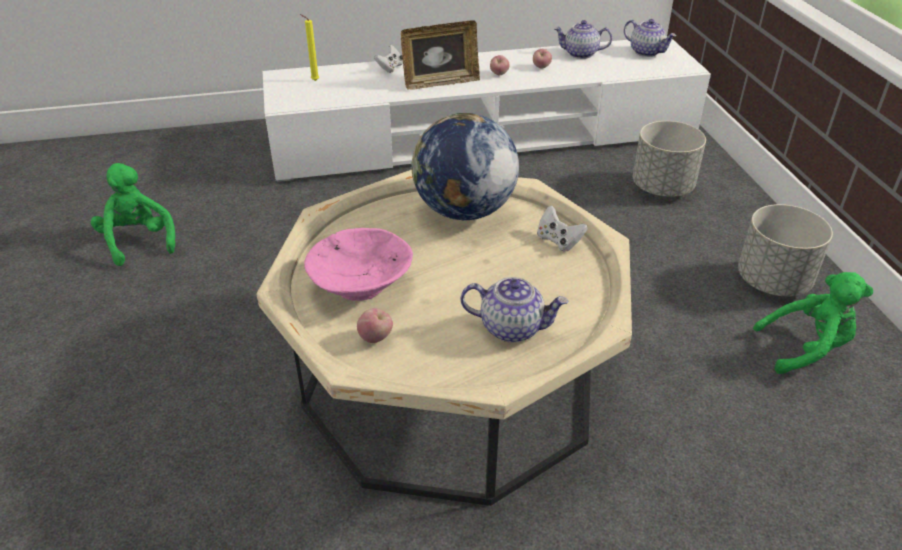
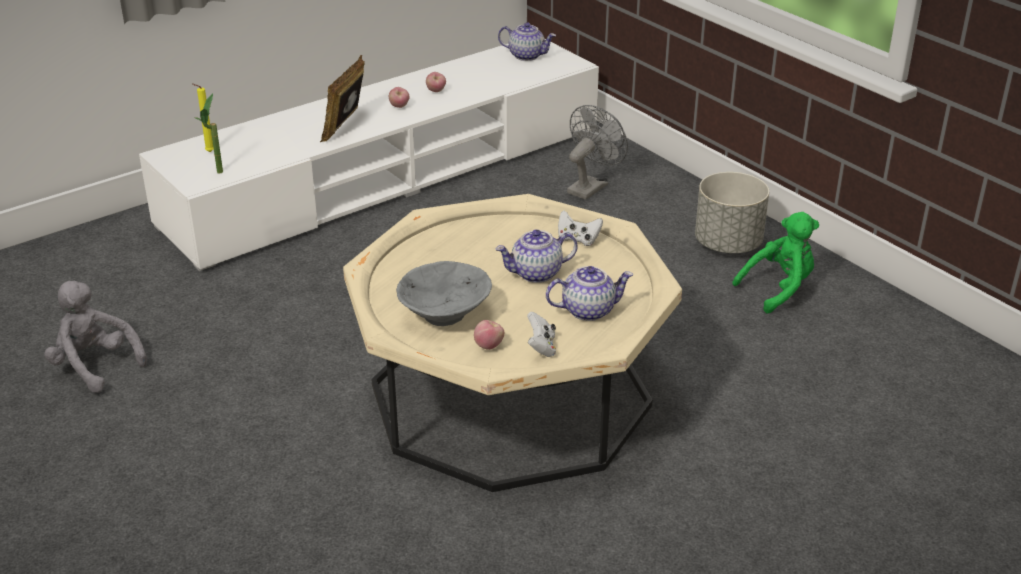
camera: 25 degrees left, 5 degrees down
green plush toy [91,163,175,266] -> grey plush toy [44,281,147,393]
pink bowl [304,228,413,301] -> grey bowl [396,261,492,326]
white game controller [374,45,403,73] -> white game controller moved to [527,312,556,357]
picture frame [401,20,480,90] -> picture frame turned 150 degrees clockwise [320,55,365,142]
globe [411,113,519,220] -> none
teapot [554,20,612,59] -> teapot moved to [495,229,578,283]
grey planter [633,121,706,197] -> grey fan [567,105,628,200]
none -> potted plant [195,93,223,174]

